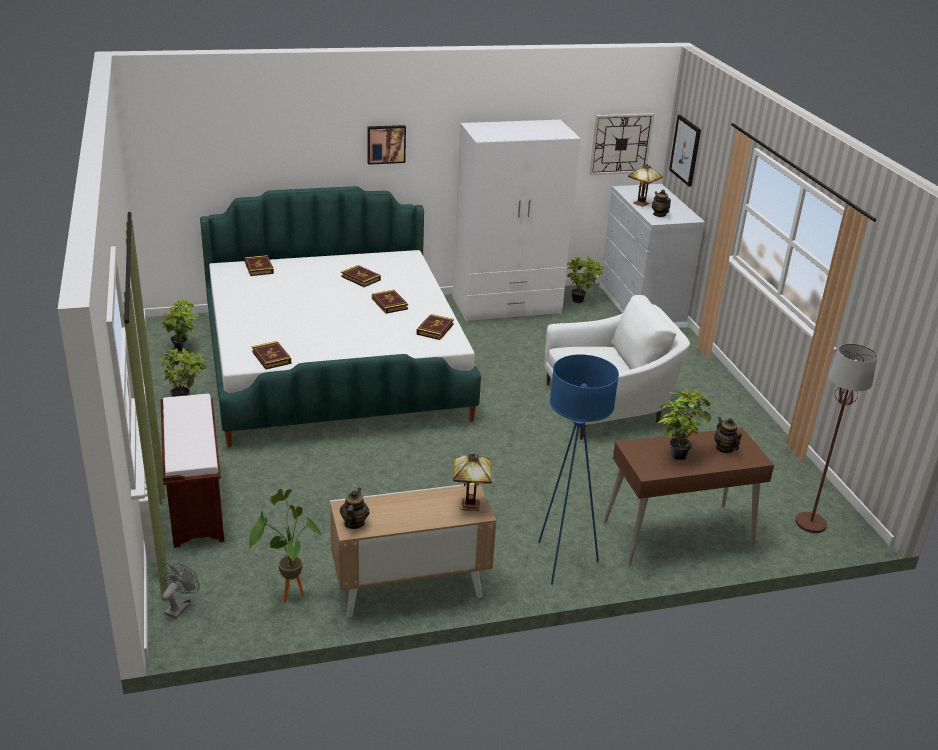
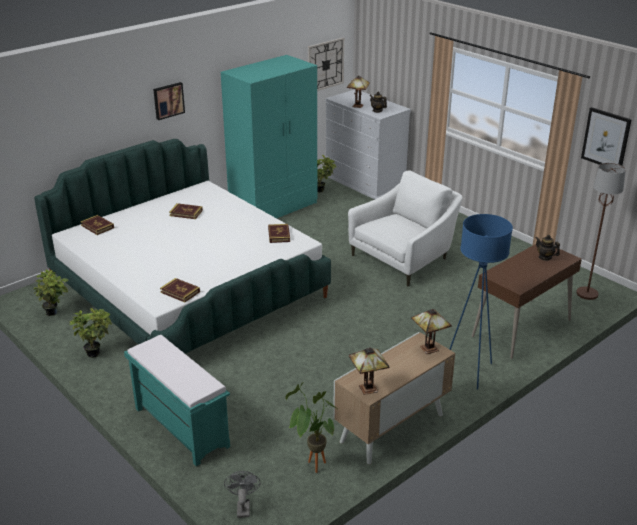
camera: 25 degrees left, 0 degrees up
brown bench [161,394,225,548] -> turquoise bench [124,335,230,466]
teapot [340,488,370,529] -> table lamp [349,347,389,395]
book [372,290,408,314] -> none
white wardrobe [452,120,580,322] -> turquoise wardrobe [221,55,317,218]
potted plant [657,389,712,460] -> none
picture [669,115,701,187] -> picture moved to [581,107,632,165]

